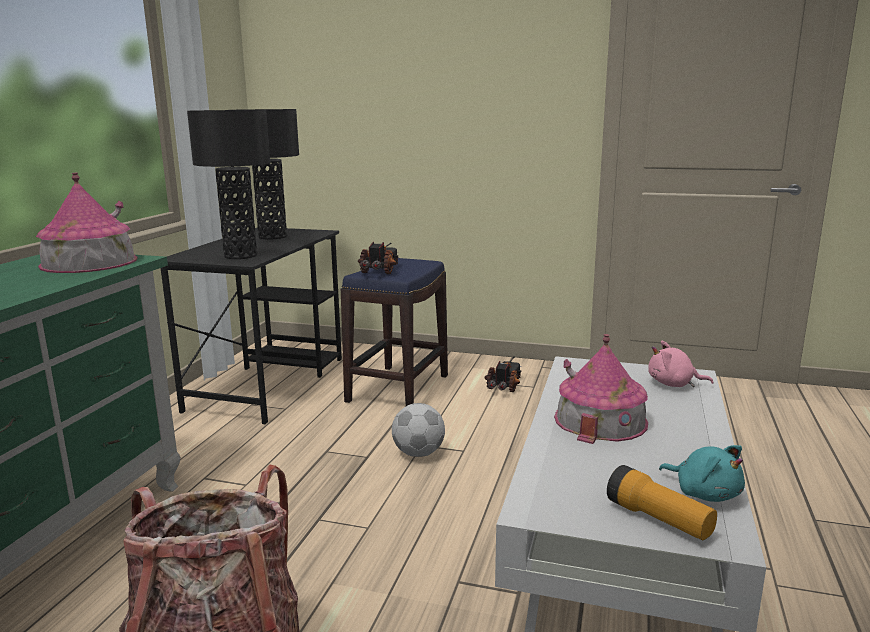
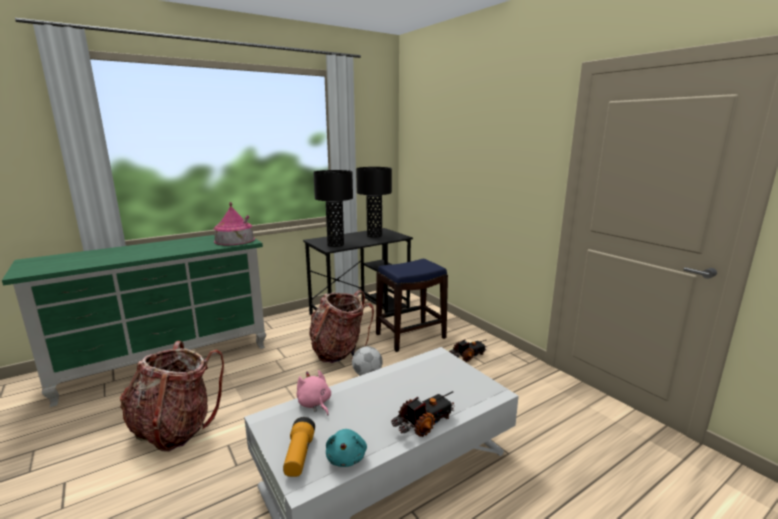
camera: 40 degrees right, 0 degrees up
toy truck [358,242,399,274] -> toy truck moved to [391,391,455,437]
toy house [554,334,648,444] -> none
pink plush toy [648,341,714,387] -> pink plush toy moved to [297,370,331,415]
none -> backpack [310,290,374,363]

